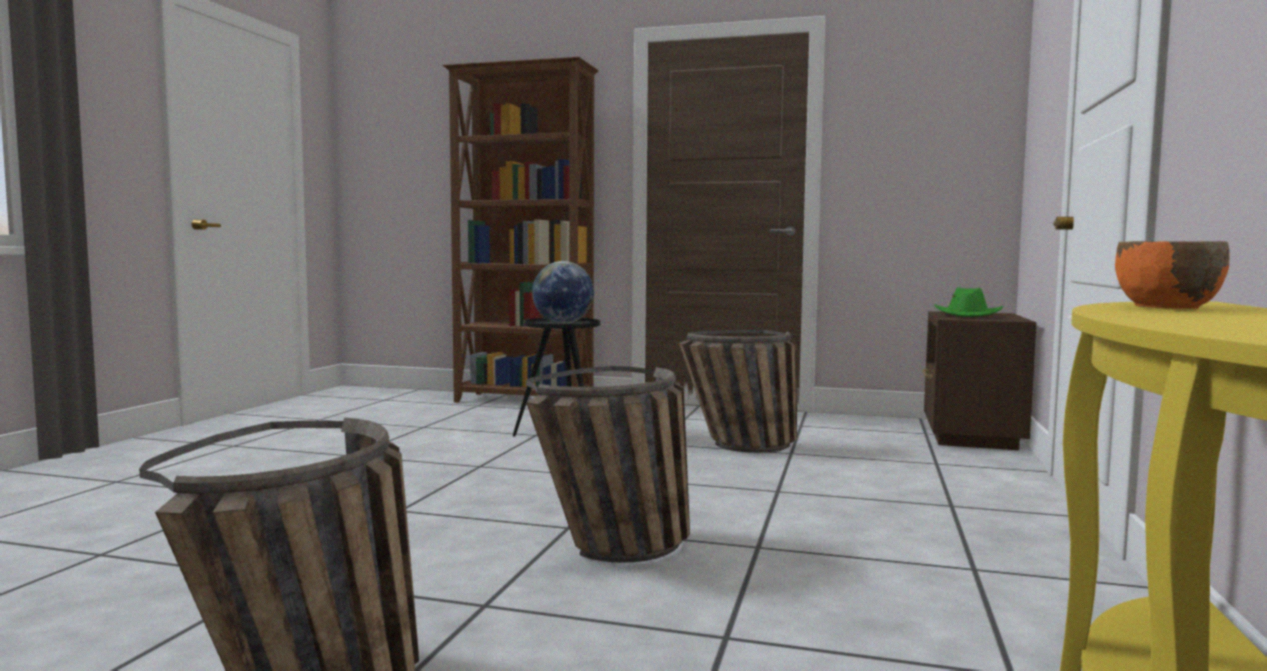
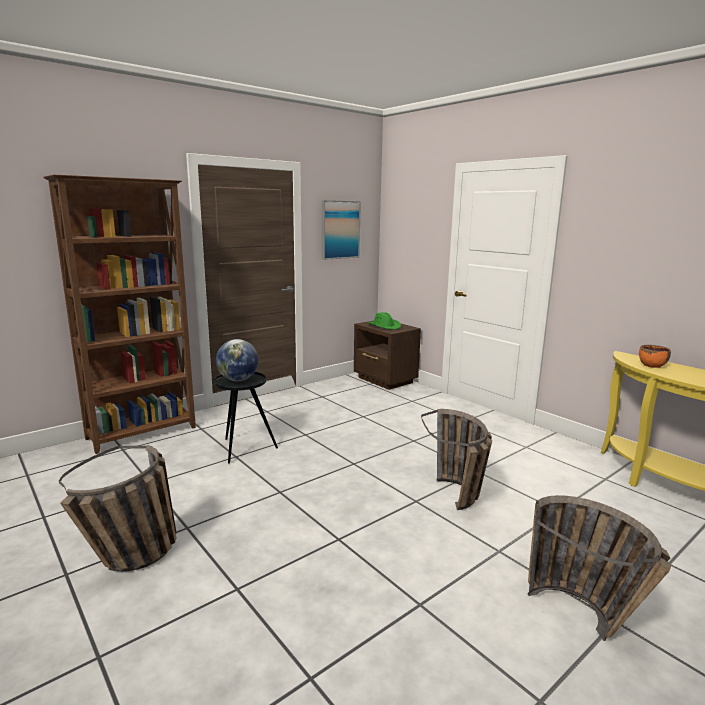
camera: 55 degrees left, 10 degrees up
basket [679,330,797,453] -> basket moved to [59,445,177,572]
none -> picture [322,200,361,260]

